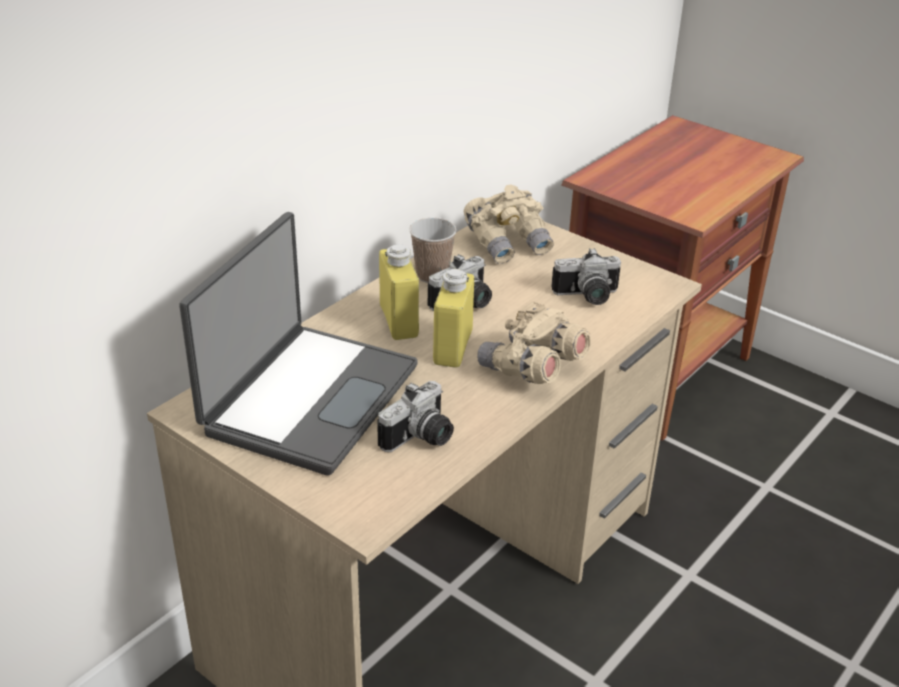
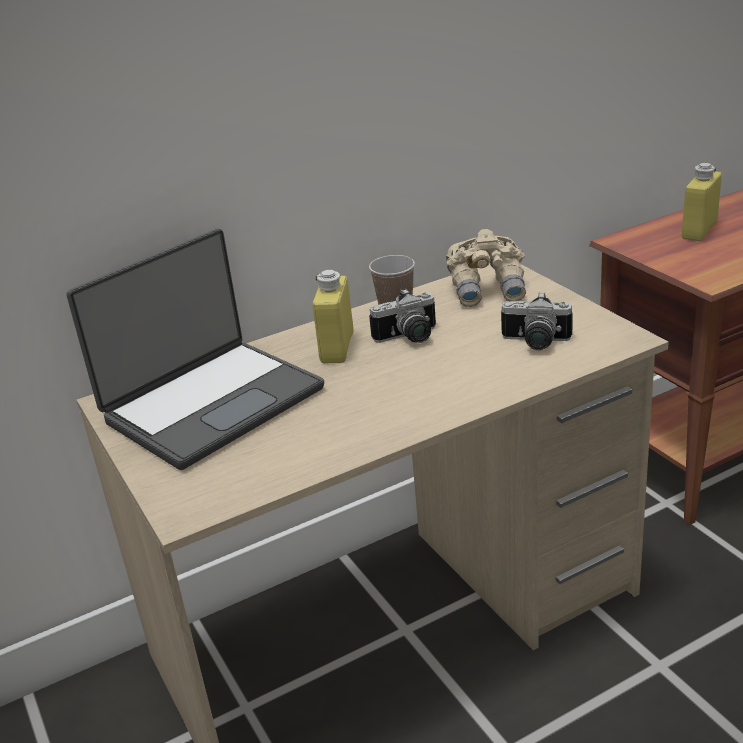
camera: 25 degrees right, 5 degrees down
camera [377,381,454,452] -> none
yellow bottle [433,269,474,368] -> yellow bottle moved to [682,163,722,241]
beige binoculars [477,301,591,384] -> none

